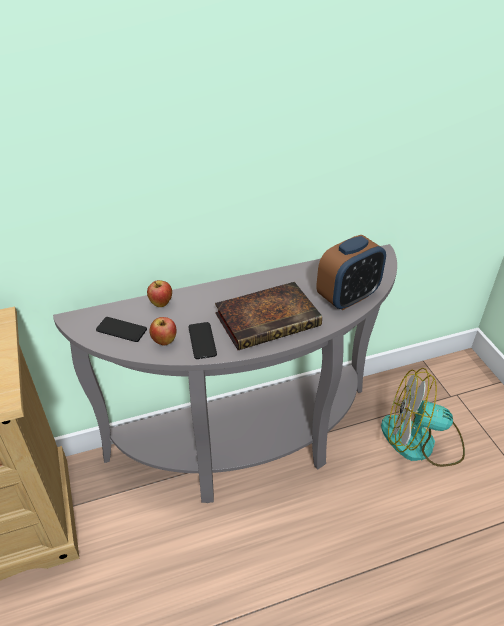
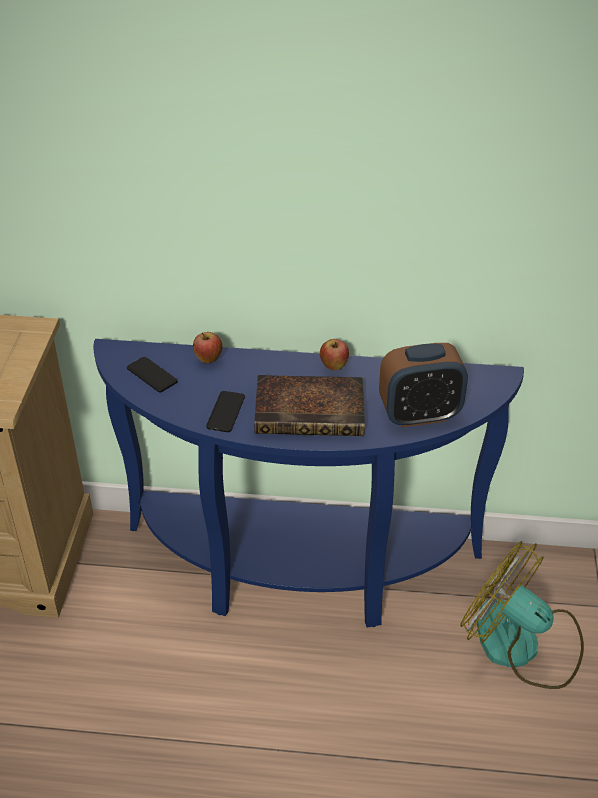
camera: 25 degrees right, 0 degrees up
grey console table [53,244,397,503] -> blue console table [93,339,524,627]
apple [149,317,177,346] -> apple moved to [320,339,349,370]

